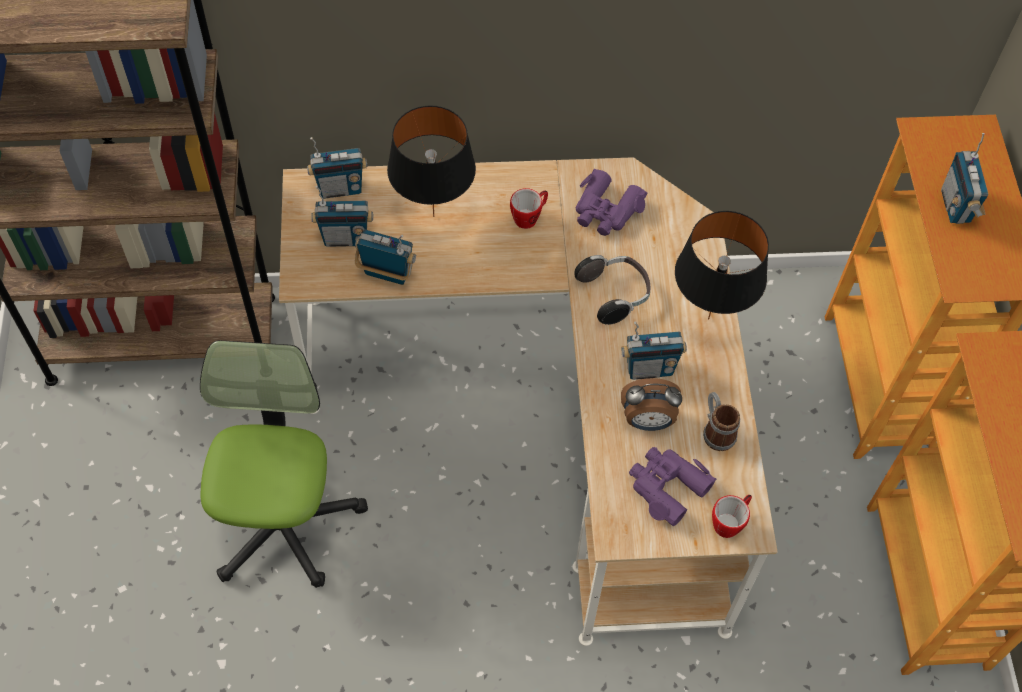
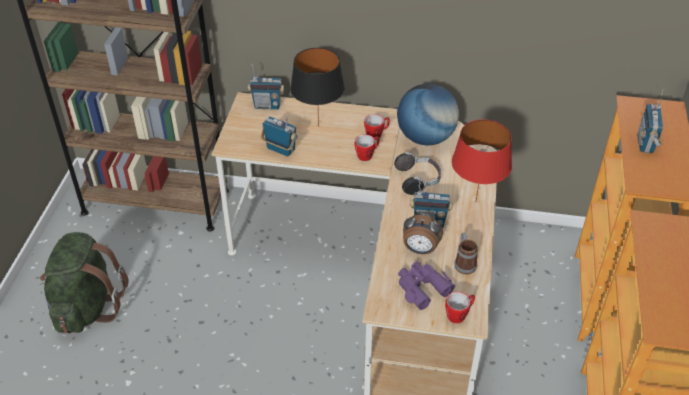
camera: 15 degrees right, 15 degrees down
office chair [200,340,368,588] -> none
radio [311,186,373,247] -> none
purple binoculars [576,169,648,236] -> globe [397,83,459,145]
black table lamp [675,211,769,319] -> red table lamp [452,119,512,203]
none -> green backpack [40,232,129,333]
none -> mug [355,134,380,161]

